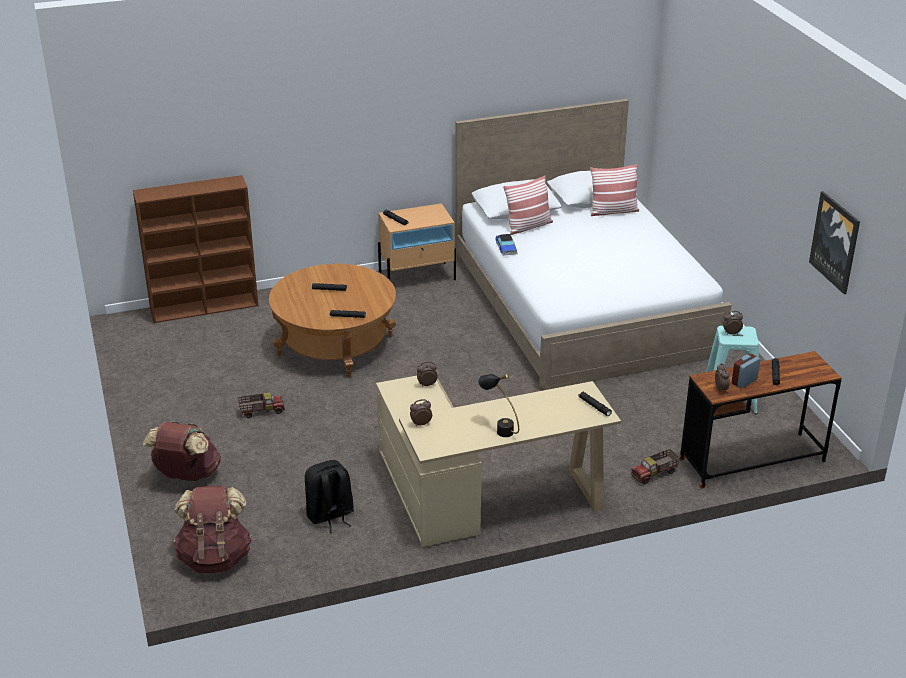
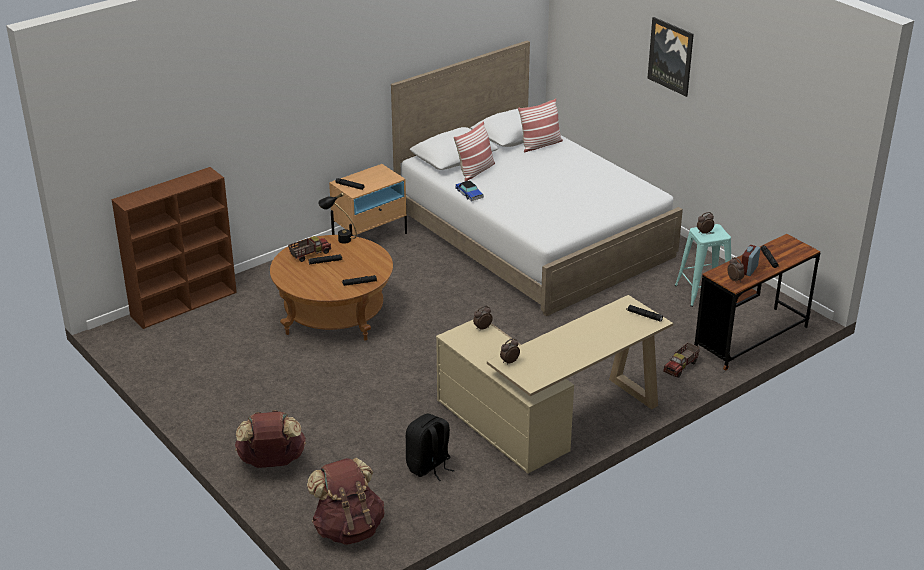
camera: 20 degrees left, 0 degrees up
toy truck [237,393,285,418] -> toy truck moved to [288,236,331,262]
black table lamp [478,374,519,437] -> black table lamp moved to [318,193,357,244]
picture [809,191,860,294] -> picture moved to [648,17,694,97]

